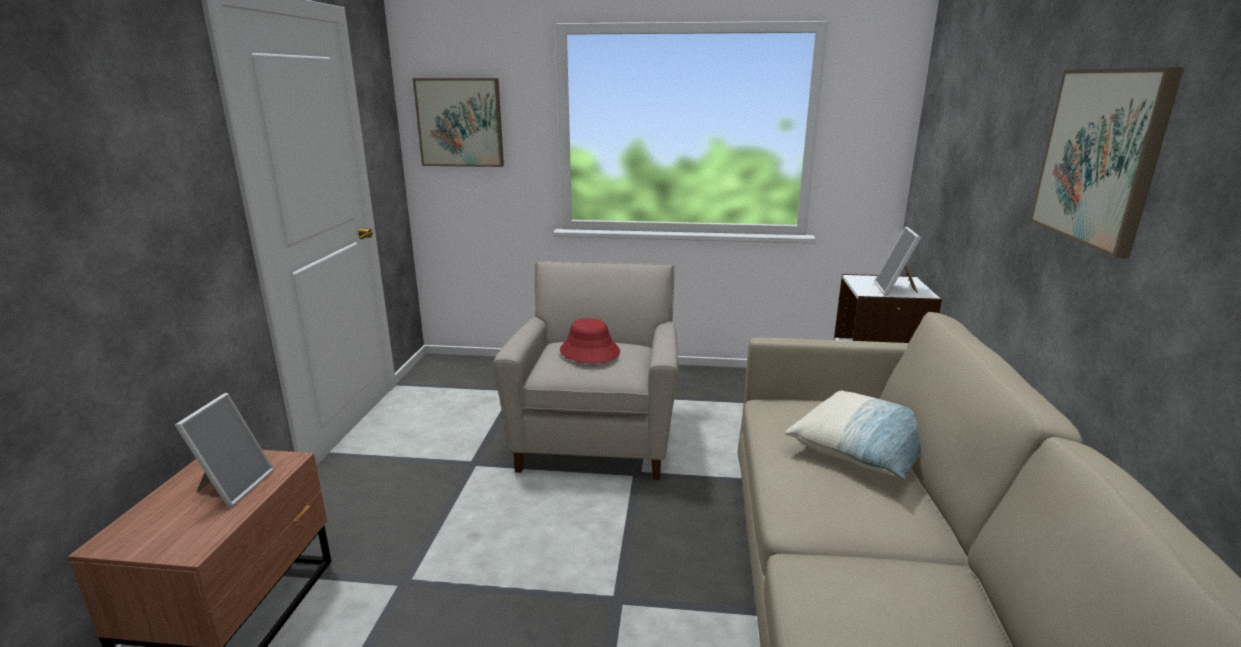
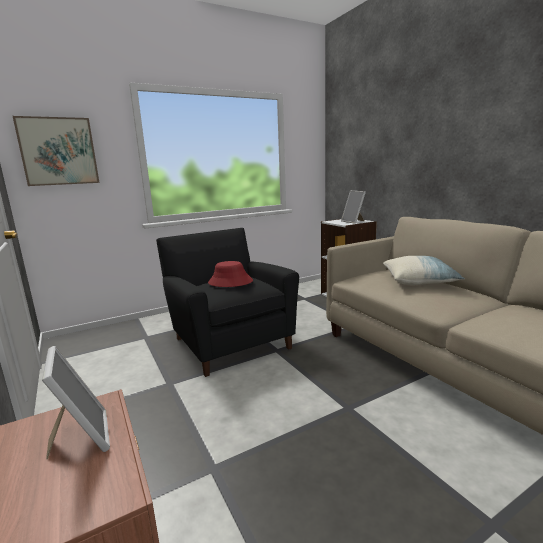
camera: 35 degrees left, 5 degrees down
beige armchair [493,261,678,480] -> black armchair [156,228,299,377]
picture [1030,67,1184,259] -> none

